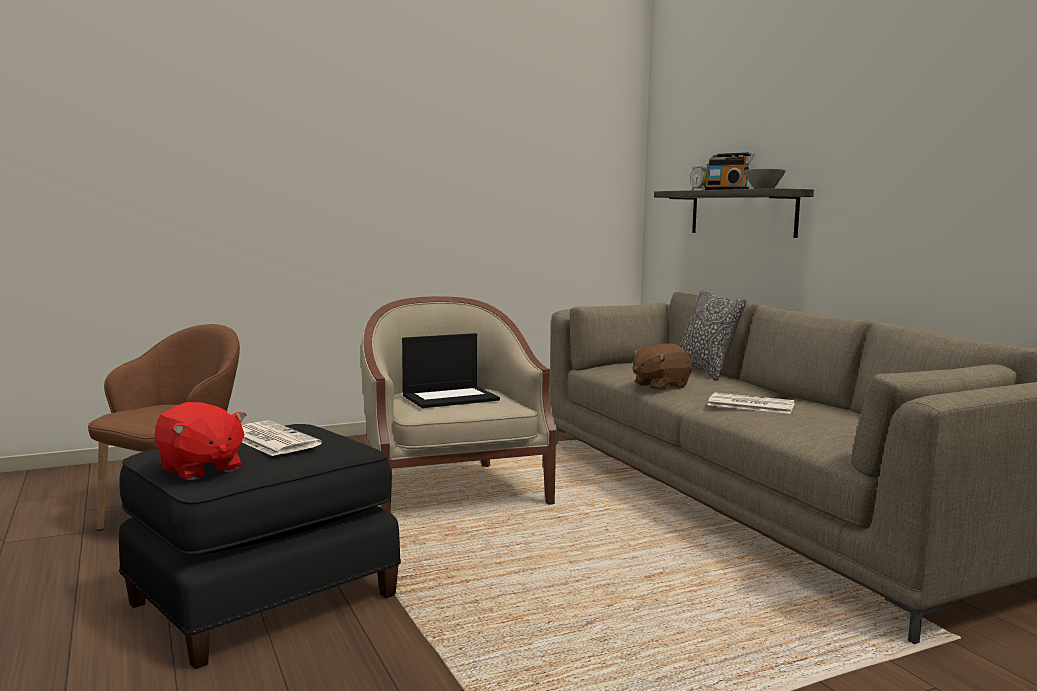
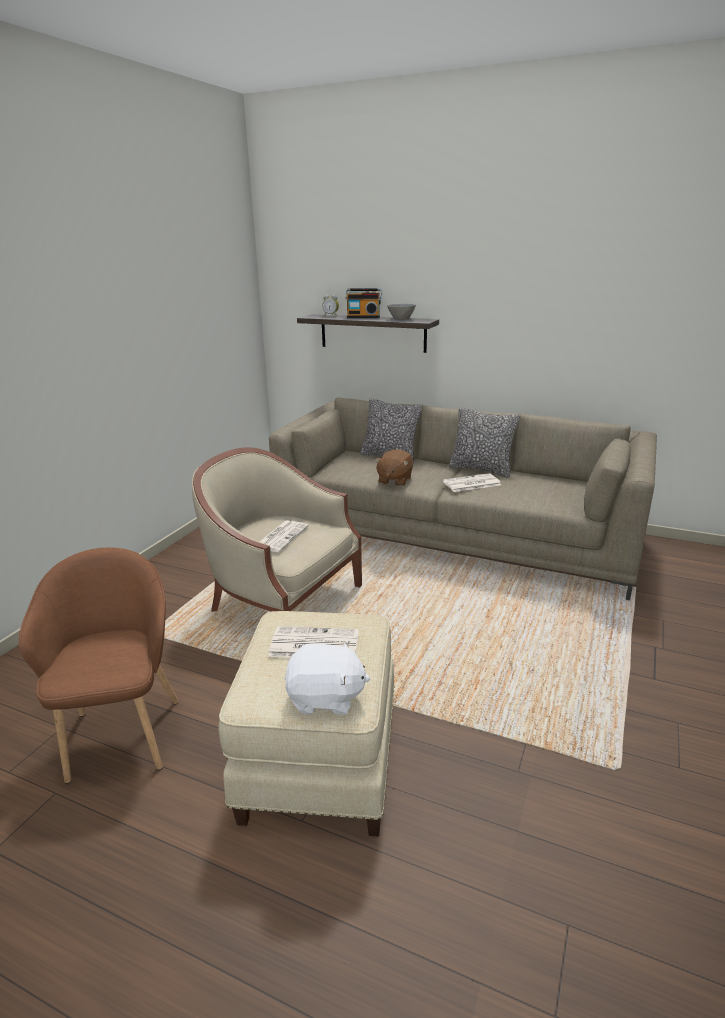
camera: 40 degrees left, 15 degrees up
black ottoman [119,424,401,669] -> beige ottoman [218,611,395,837]
red plush toy [155,402,247,480] -> white plush toy [284,640,370,715]
laptop [402,333,500,408] -> newspaper [260,521,309,552]
none -> pillow [449,407,520,478]

